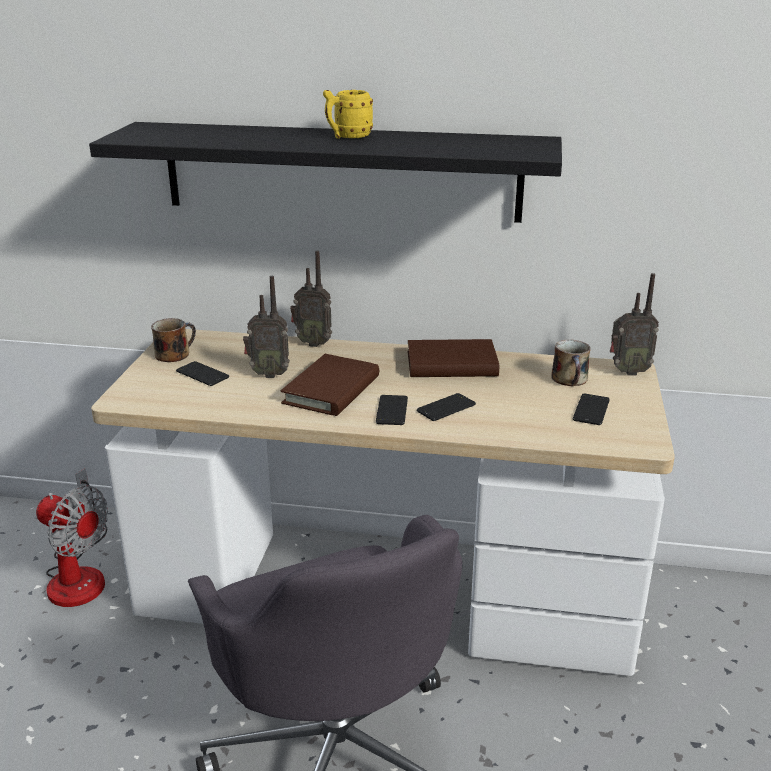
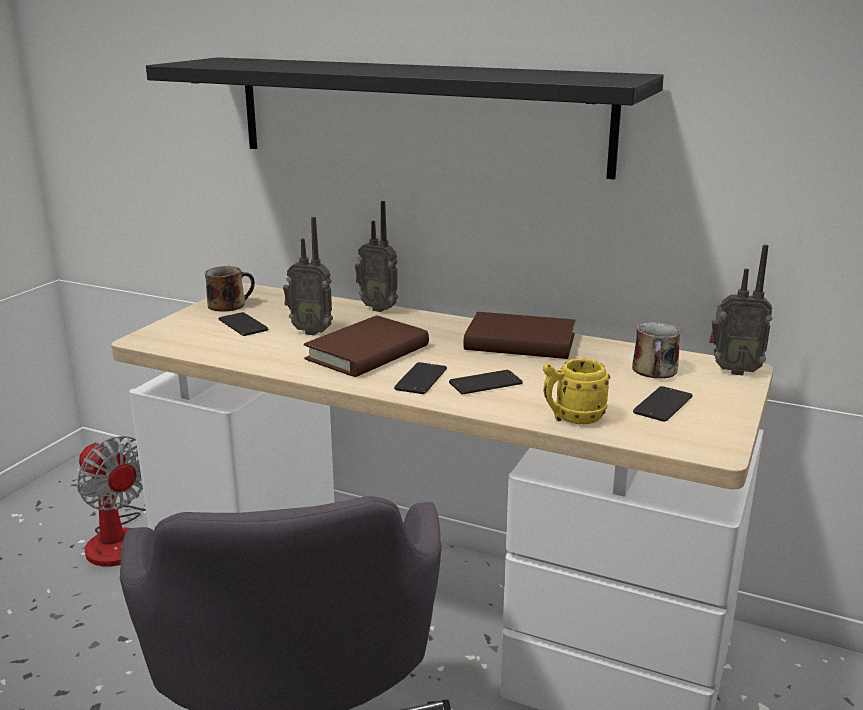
camera: 15 degrees right, 5 degrees down
yellow mug [323,90,373,139] -> yellow mug moved to [543,359,610,425]

